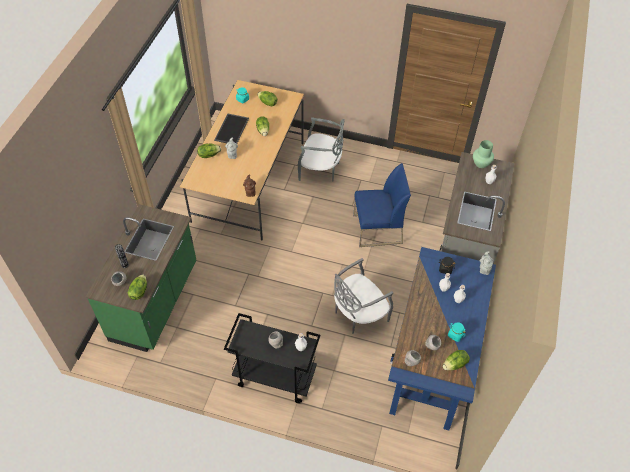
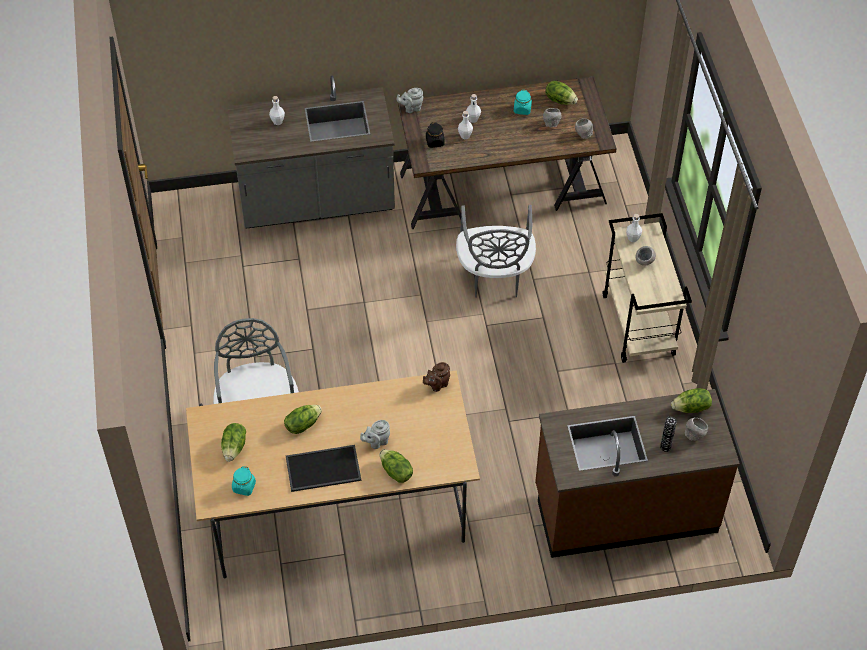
camera: 115 degrees left, 0 degrees up
green counter [86,204,196,352] -> brown counter [535,389,740,558]
black cart [224,313,320,404] -> beige cart [602,213,692,363]
grey chair [334,258,393,334] -> grey chair turned 60 degrees clockwise [456,205,536,298]
blue chair [353,163,411,247] -> none
blue desk [388,247,496,430] -> brown desk [398,77,617,229]
green vase [473,140,494,168] -> none

